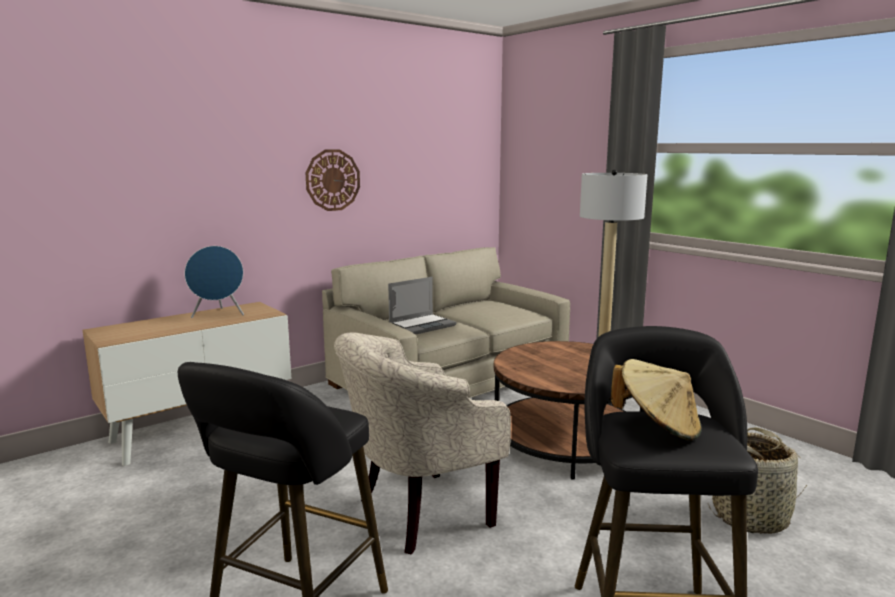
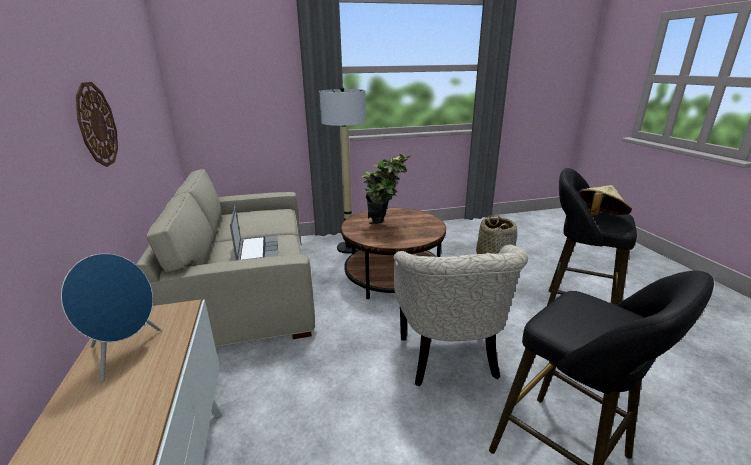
camera: 65 degrees left, 10 degrees up
none -> potted plant [362,154,411,224]

